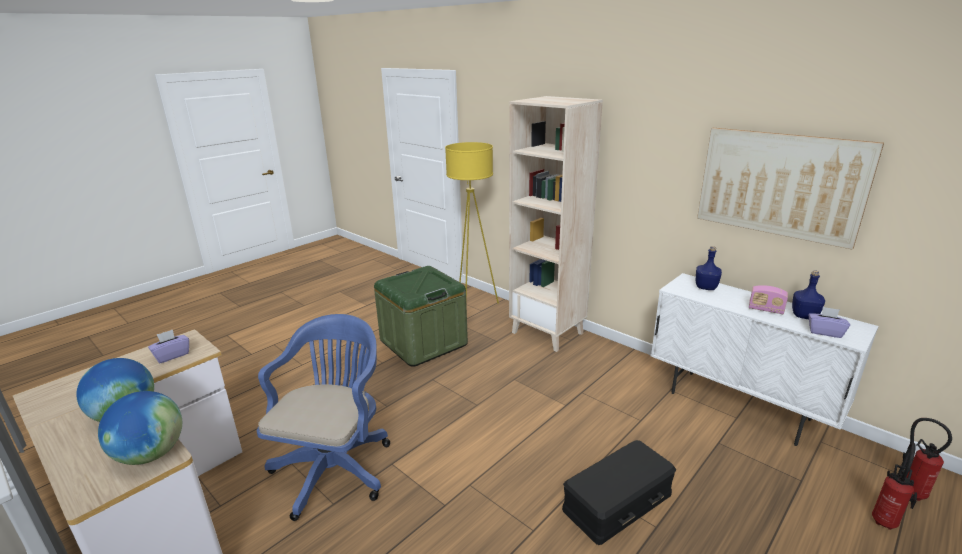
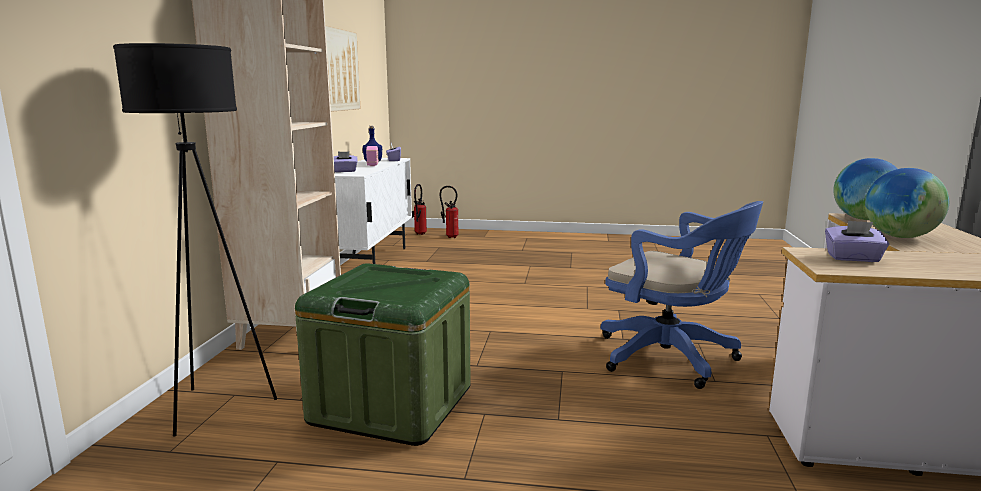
camera: 125 degrees left, 10 degrees down
blue office chair [257,314,390,521] -> blue office chair turned 120 degrees counterclockwise [601,201,763,389]
yellow floor lamp [445,142,499,304] -> black floor lamp [113,43,277,437]
black storage box [562,440,676,545] -> none
blue bottle [696,246,722,290] -> purple tissue box [334,152,357,172]

